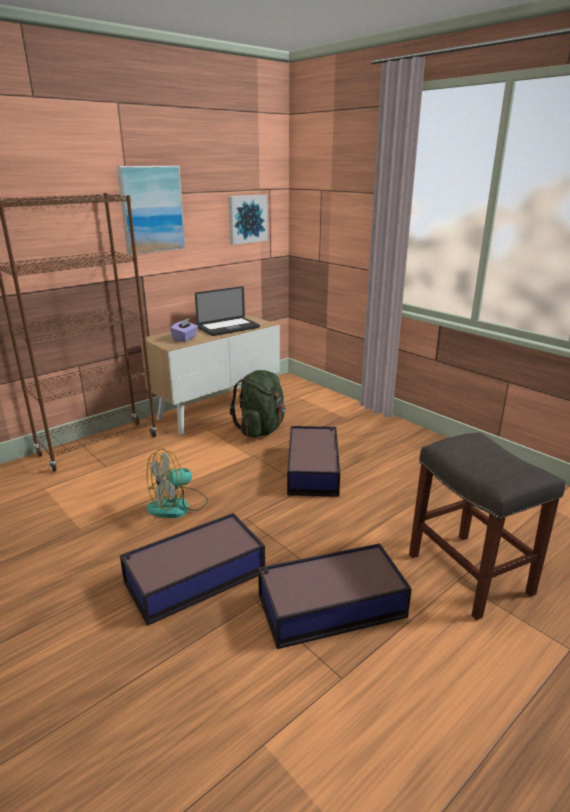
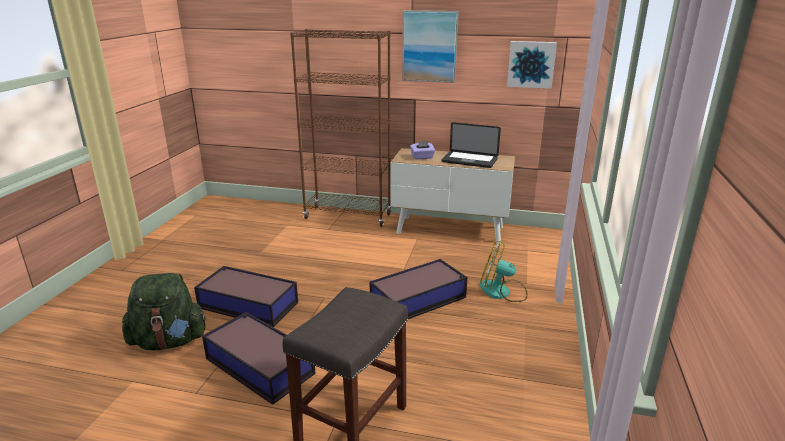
camera: 55 degrees right, 0 degrees up
fan [146,448,208,518] -> fan moved to [480,241,528,302]
green backpack [230,370,286,437] -> green backpack moved to [122,273,207,350]

